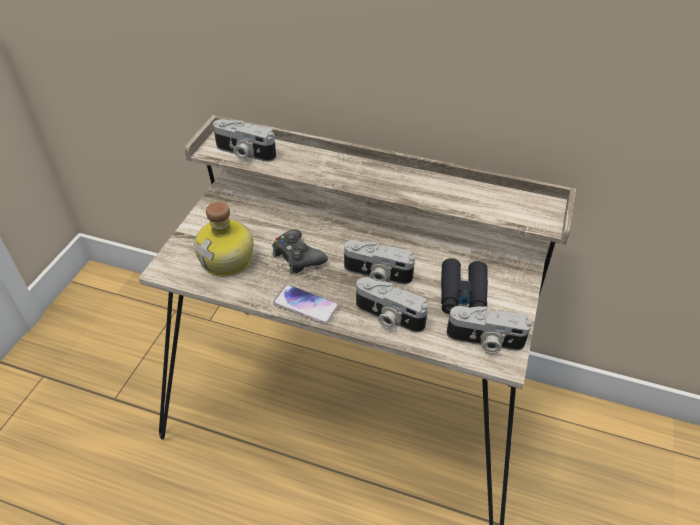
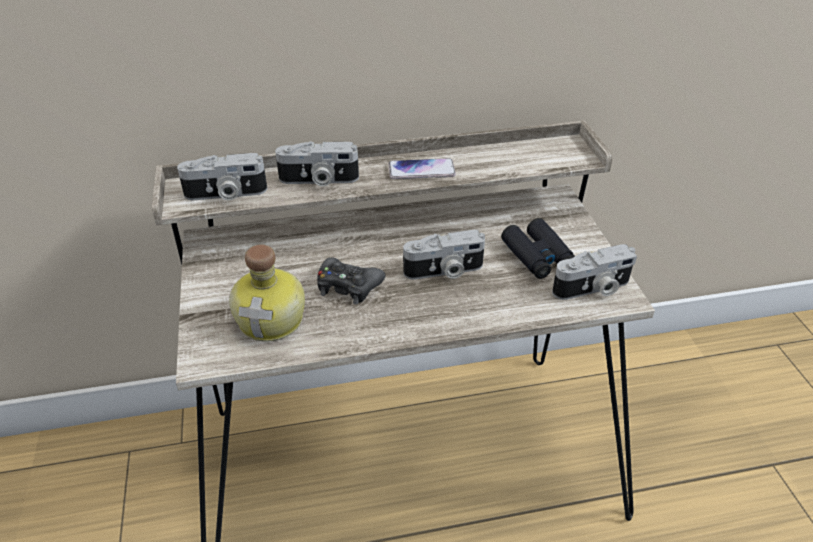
camera: 30 degrees left, 5 degrees down
phone [273,284,339,325] -> phone moved to [388,158,456,179]
camera [356,277,428,333] -> camera moved to [275,141,359,186]

